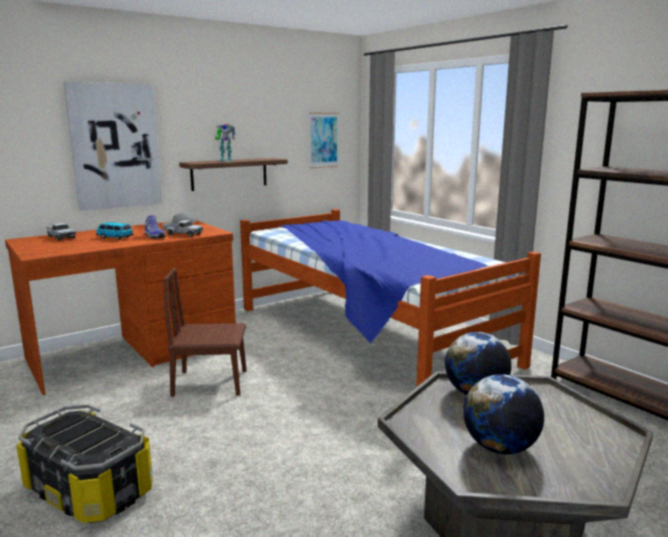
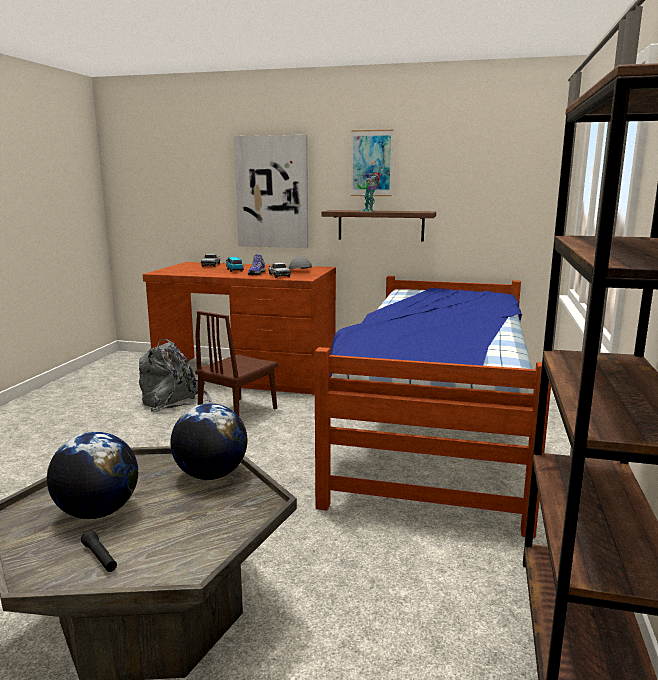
camera: 50 degrees right, 0 degrees up
storage box [16,404,153,523] -> none
brown chair [163,267,246,397] -> brown chair turned 105 degrees counterclockwise [195,311,278,416]
picture [309,113,339,168] -> picture moved to [351,130,393,196]
none -> black flashlight [81,530,117,572]
none -> grey backpack [139,339,212,412]

